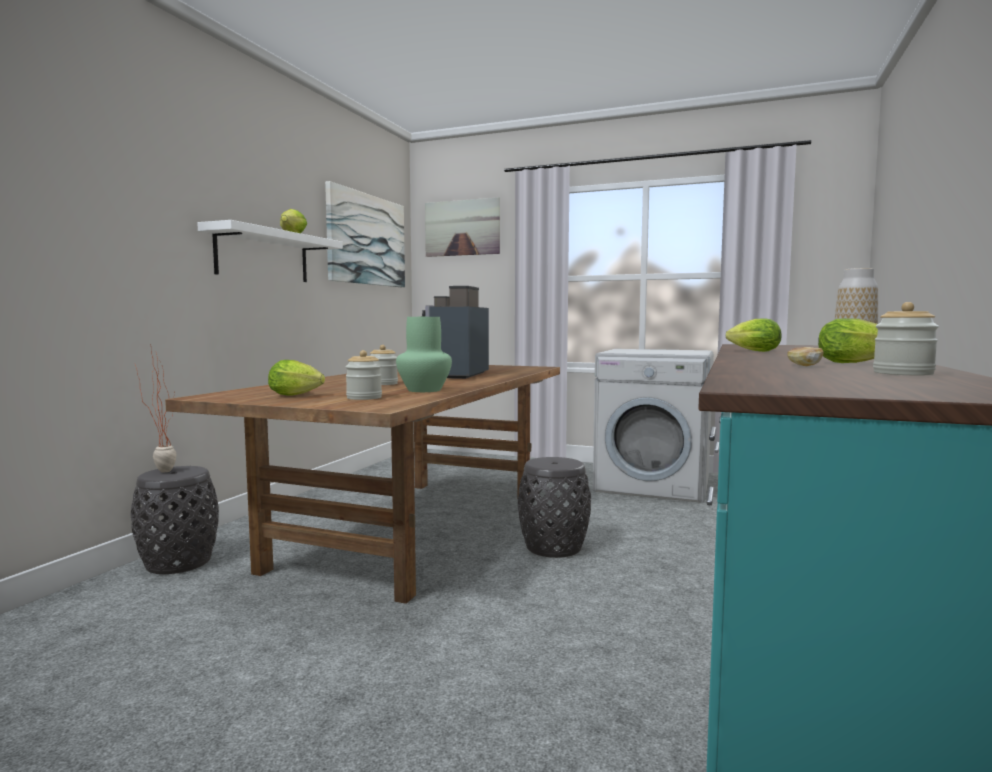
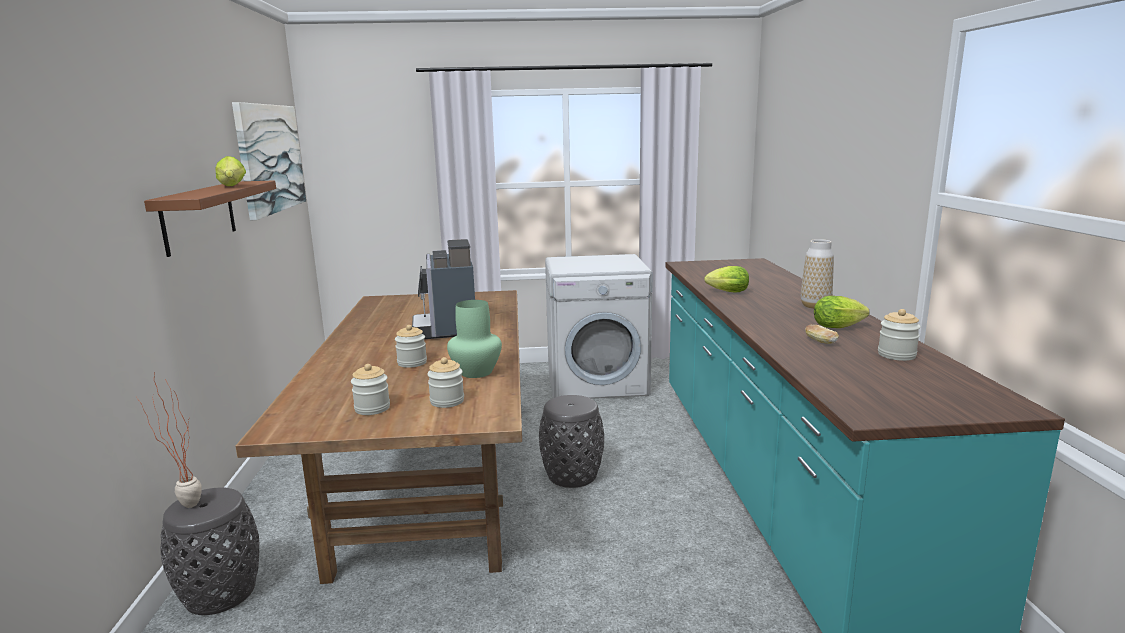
camera: 25 degrees left, 10 degrees up
white shelf [197,220,343,282] -> brown shelf [144,180,276,257]
lettuce [268,360,325,396] -> jar [351,364,390,415]
picture [425,197,500,257] -> none

